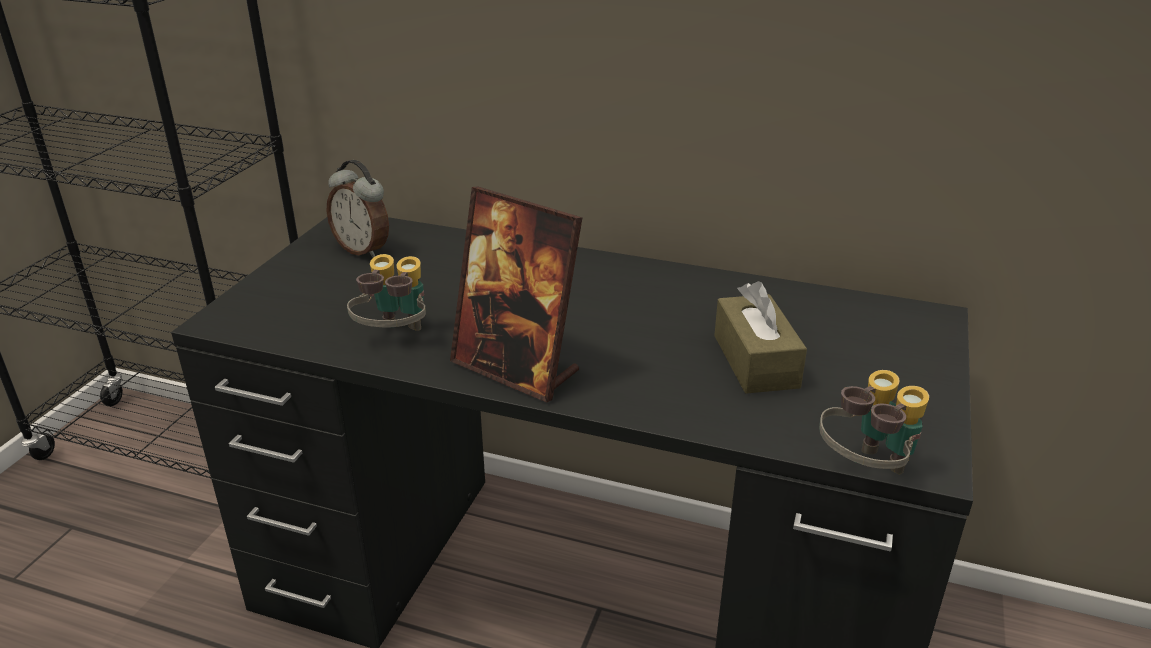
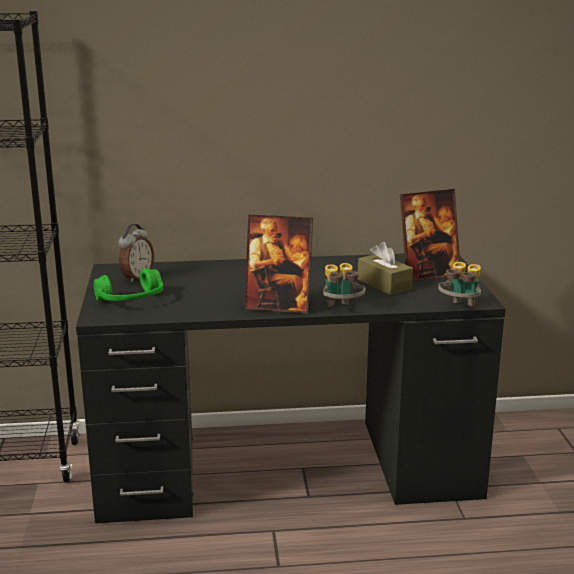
camera: 25 degrees left, 10 degrees down
alarm clock [327,160,389,258] -> alarm clock turned 75 degrees counterclockwise [118,224,154,283]
binoculars [347,254,426,331] -> binoculars moved to [323,263,365,307]
none -> green headphones [94,268,163,301]
none -> picture frame [400,189,460,281]

